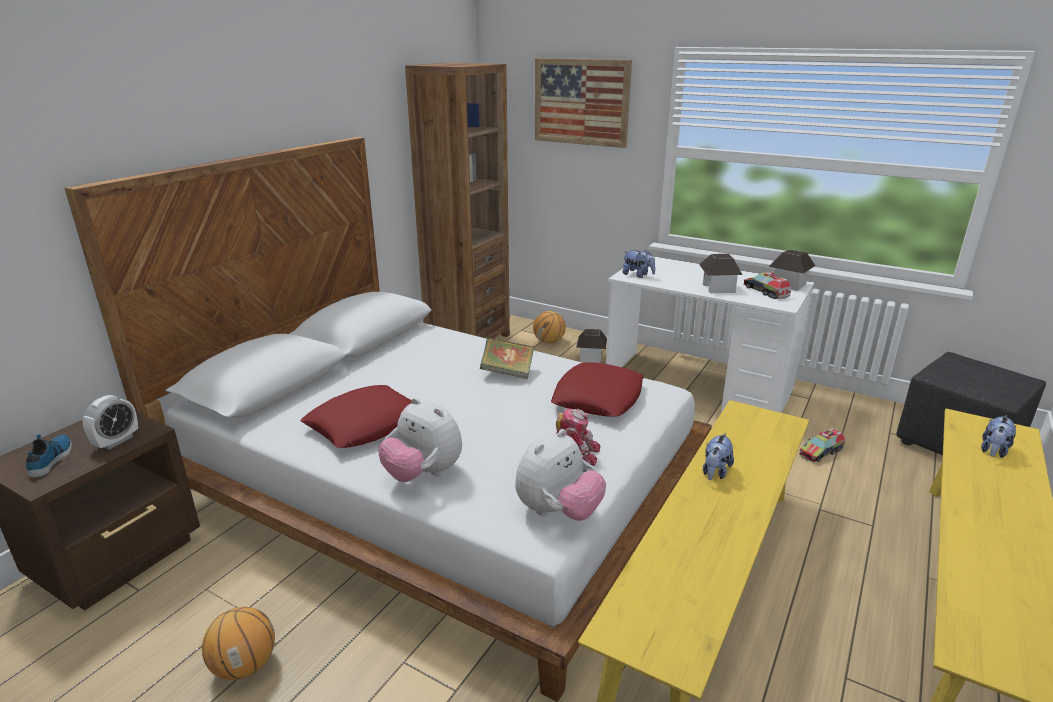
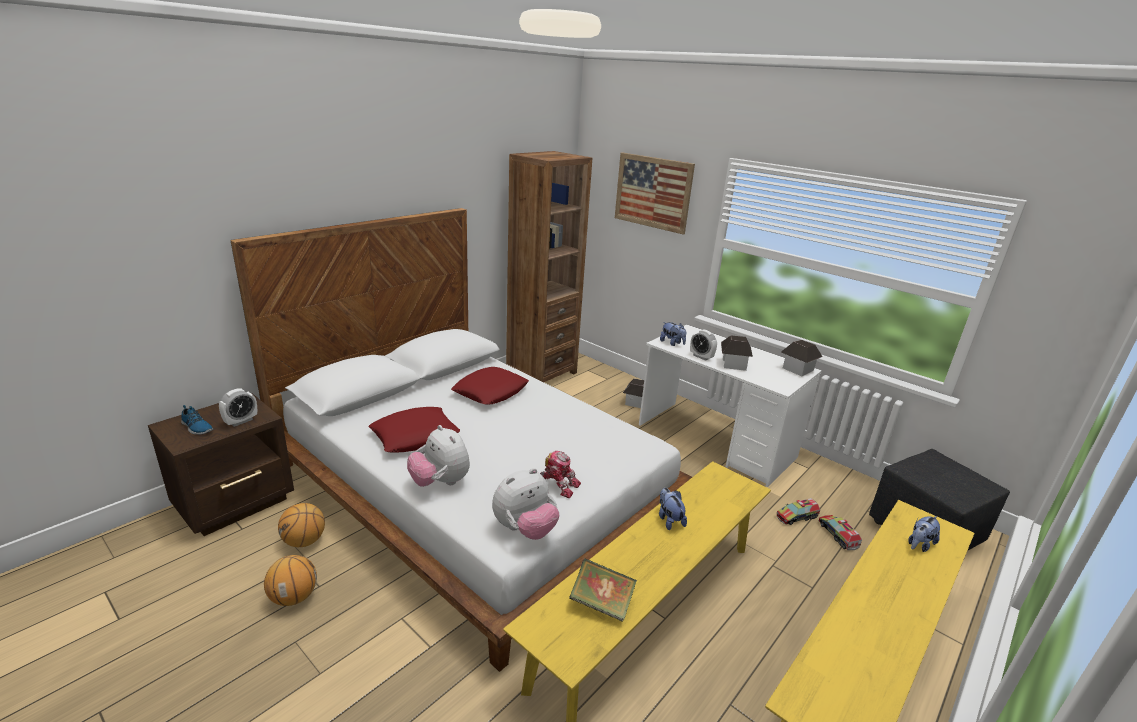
camera: 10 degrees right, 0 degrees up
shoe [26,434,72,478] -> shoe turned 120 degrees clockwise [181,405,213,435]
book [480,337,534,379] -> book moved to [569,558,637,622]
basketball [533,311,566,344] -> basketball moved to [278,503,325,547]
red pillow [551,362,643,417] -> red pillow moved to [451,367,529,405]
plush toy [703,433,734,480] -> plush toy turned 120 degrees clockwise [659,488,687,530]
toy truck [744,272,792,299] -> toy truck moved to [818,515,862,550]
none -> alarm clock [690,330,717,361]

